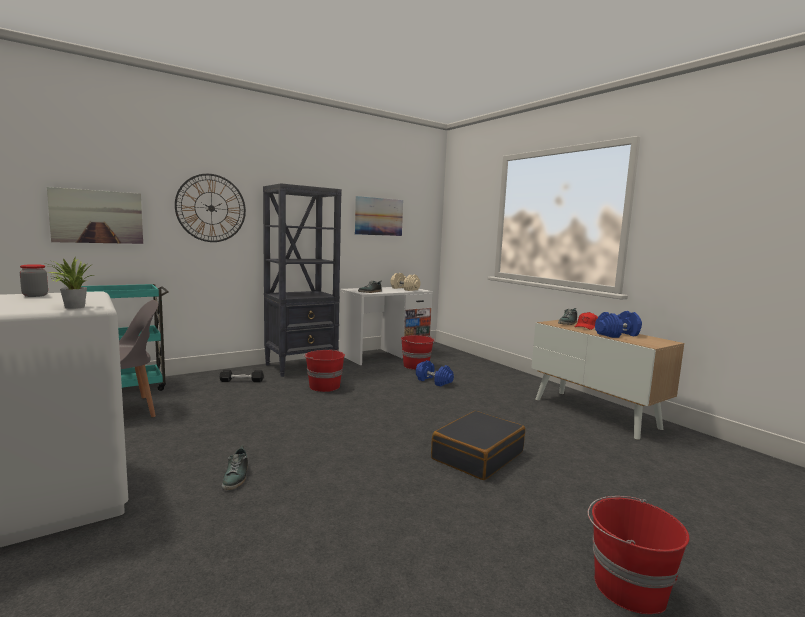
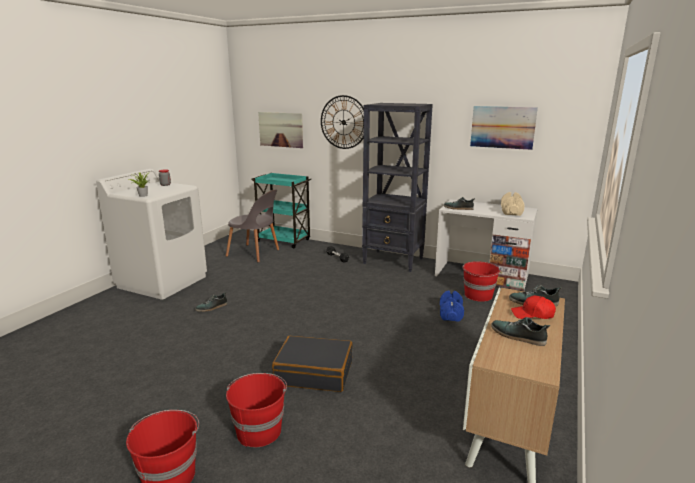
camera: 60 degrees right, 10 degrees up
red bucket [303,350,345,392] -> red bucket moved to [226,373,287,447]
blue dumbbell [595,311,642,338] -> shoe [491,317,550,346]

